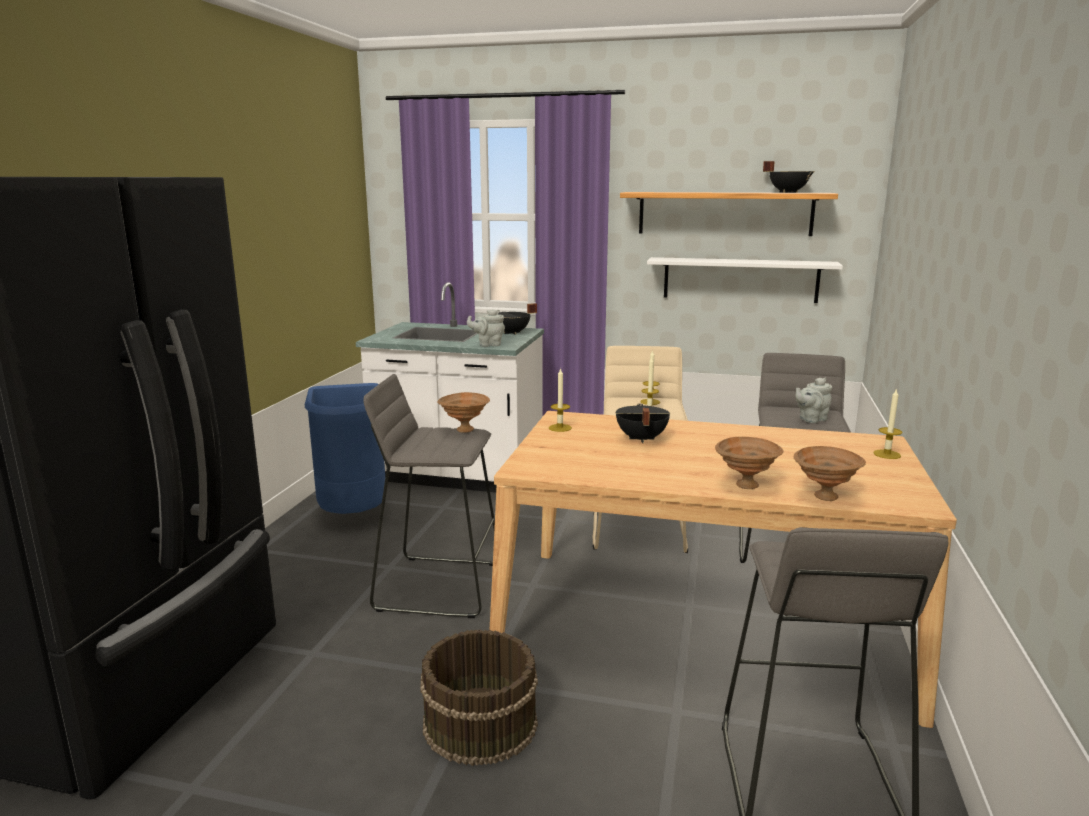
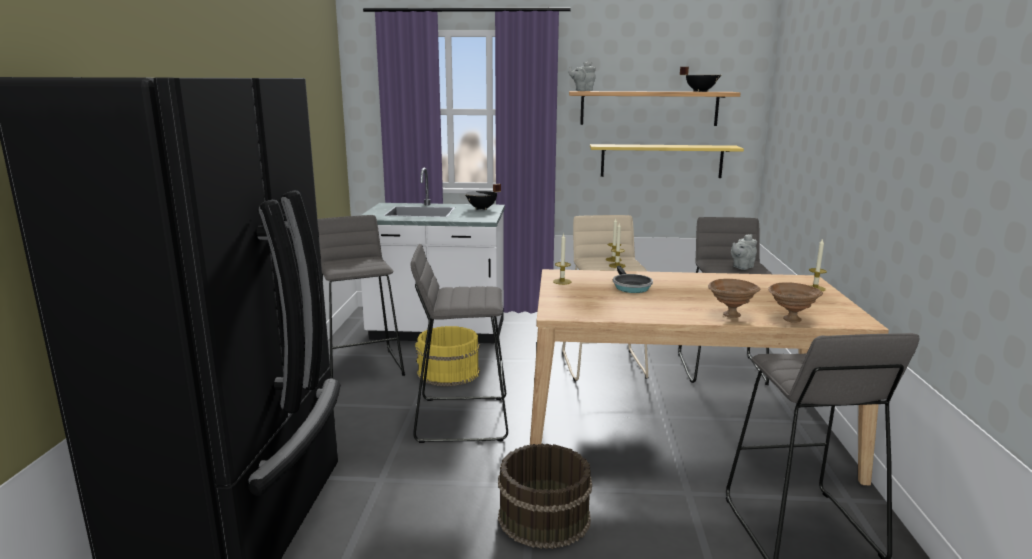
camera: 10 degrees left, 0 degrees up
blue trash can [305,383,385,514] -> grey stool [317,215,405,379]
brown bowl [437,392,490,433] -> none
grey teapot [467,309,505,347] -> grey teapot moved to [568,61,596,91]
black cooking pot [615,403,670,443] -> frying pan [613,266,653,293]
white shelf [647,257,843,303] -> yellow shelf [590,144,744,178]
none -> yellow bucket [415,326,480,386]

